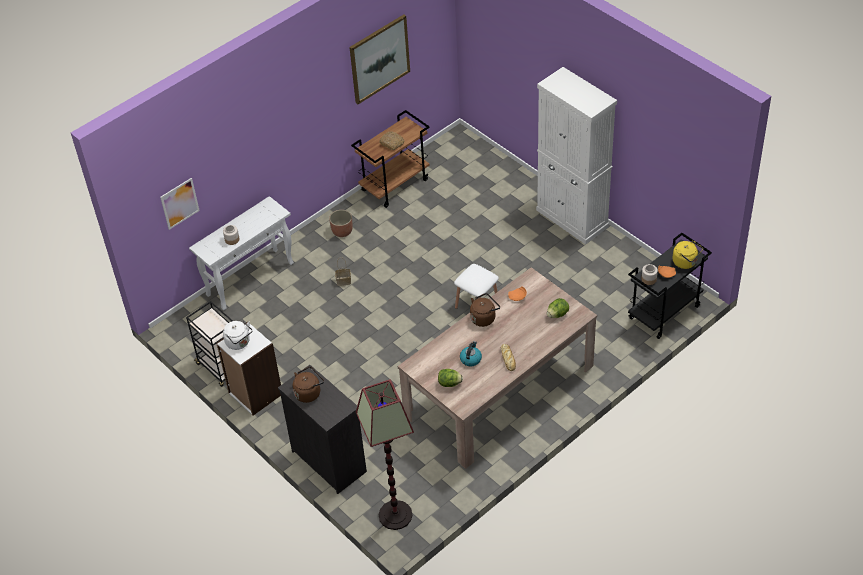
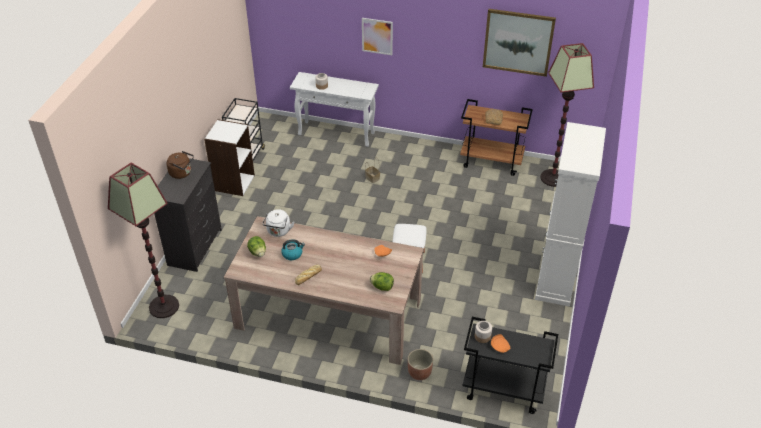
camera: 55 degrees right, 5 degrees down
picture [160,178,200,230] -> picture moved to [362,18,393,55]
white kettle [223,321,253,350] -> white kettle moved to [263,209,294,237]
planter [329,210,353,237] -> planter moved to [408,349,433,380]
brown kettle [470,293,500,327] -> none
yellow kettle [672,241,703,269] -> none
none -> floor lamp [540,43,594,187]

